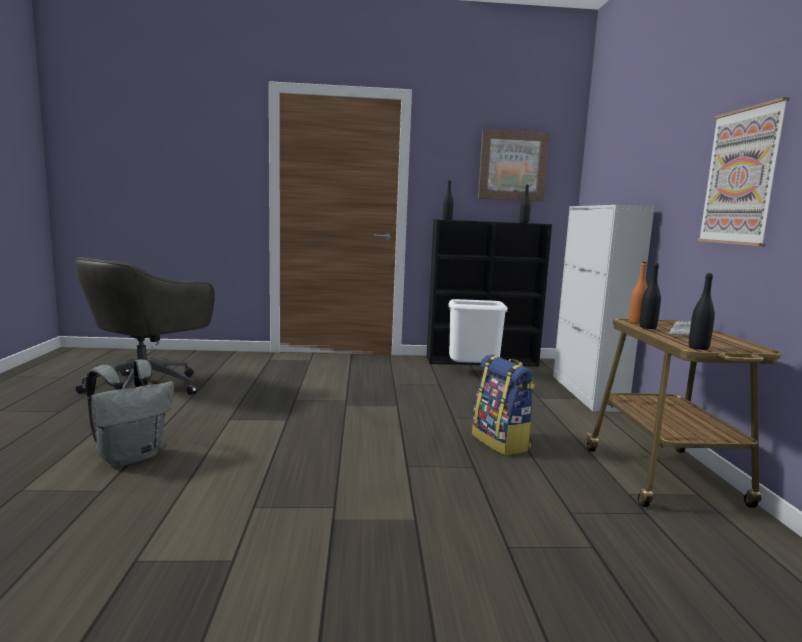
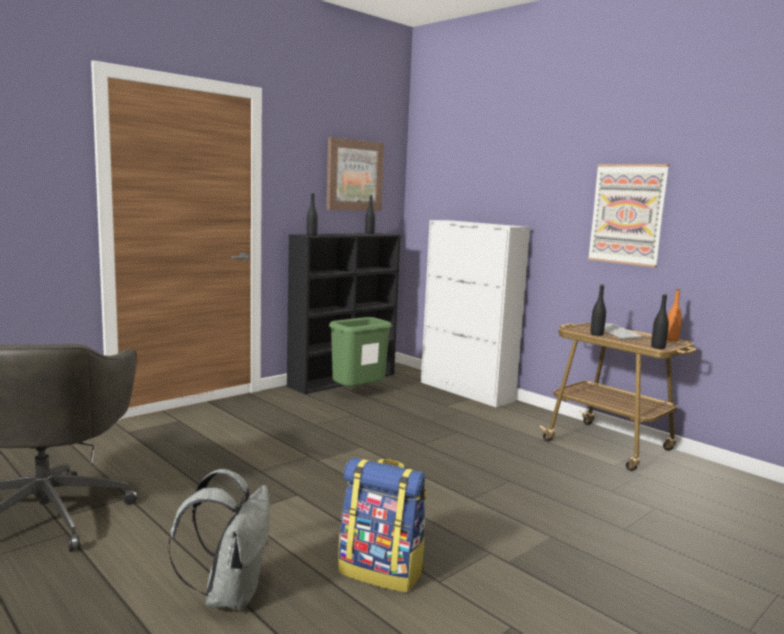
camera: 40 degrees left, 0 degrees up
white trash can [448,299,508,363] -> green trash can [329,317,392,386]
backpack [472,354,535,455] -> backpack moved to [339,458,427,593]
orange bottle [629,262,647,324] -> orange bottle moved to [667,289,682,342]

